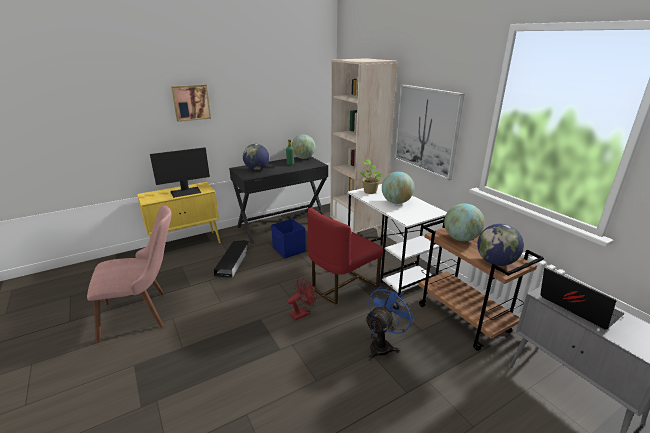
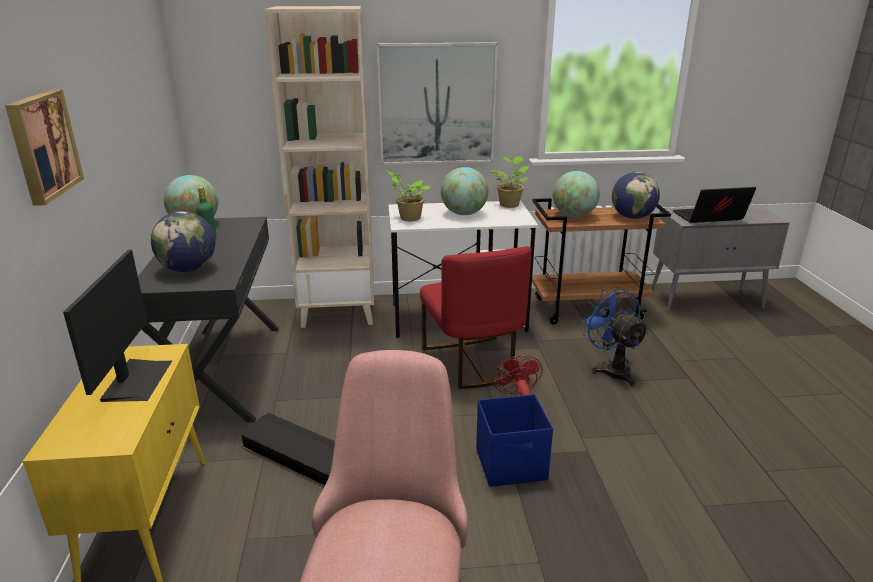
camera: 65 degrees left, 0 degrees up
blue storage box [271,219,306,258] -> blue storage box moved to [476,394,553,487]
none -> potted plant [492,156,528,208]

